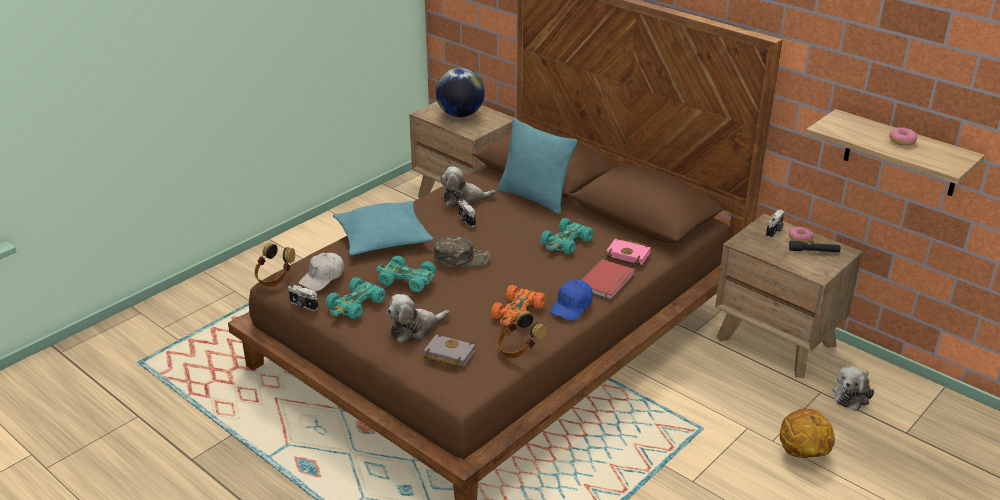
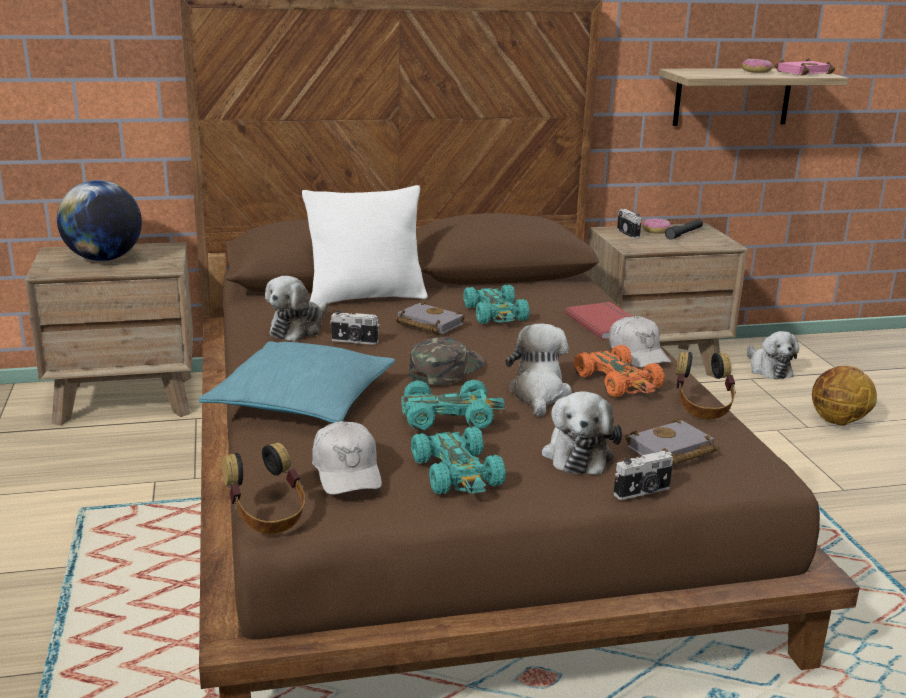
camera: 55 degrees left, 10 degrees down
camera [288,284,318,311] -> camera moved to [613,451,673,500]
turquoise toy car [376,256,436,292] -> turquoise toy car turned 150 degrees counterclockwise [401,380,505,430]
turquoise pillow [497,118,577,214] -> white pillow [302,185,428,306]
blue cap [550,280,593,321] -> white cap [609,316,671,368]
pink book [606,238,651,265] -> pink book moved to [775,58,835,76]
none -> grey book [395,301,465,335]
none -> plush toy [505,324,572,417]

